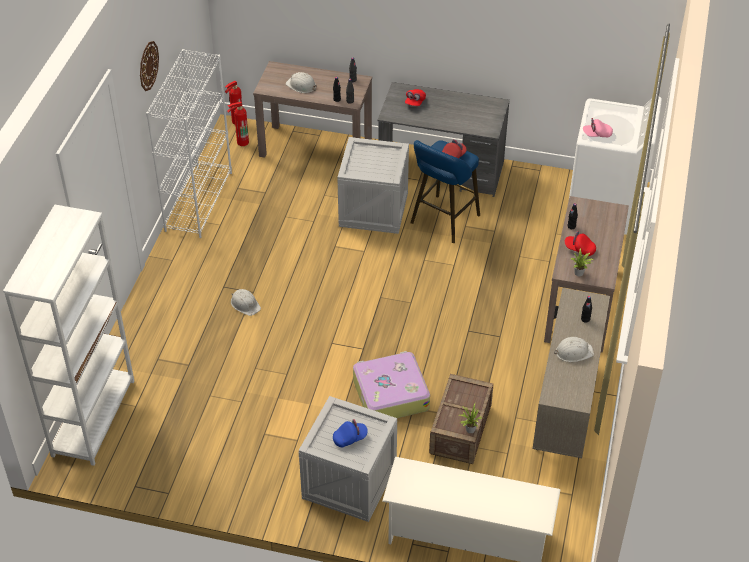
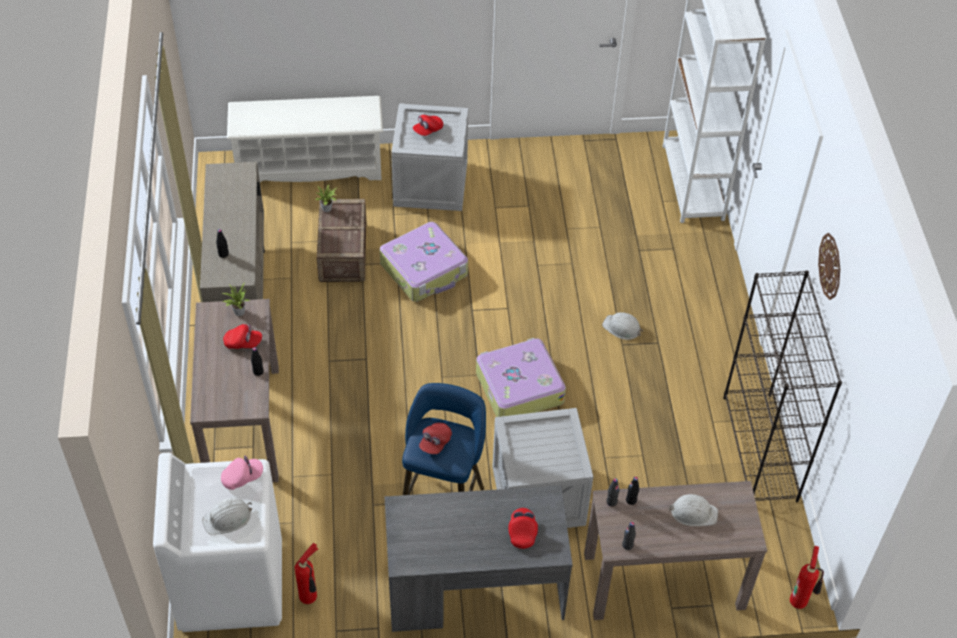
camera: 160 degrees right, 5 degrees up
white bookcase [146,49,232,238] -> black bookcase [723,270,842,502]
fire extinguisher [227,102,249,146] -> fire extinguisher moved to [295,543,318,604]
blue cap [333,419,368,447] -> red cap [413,115,443,136]
white hard hat [554,337,594,362] -> white hard hat moved to [202,498,252,534]
none -> suitcase [476,338,566,417]

